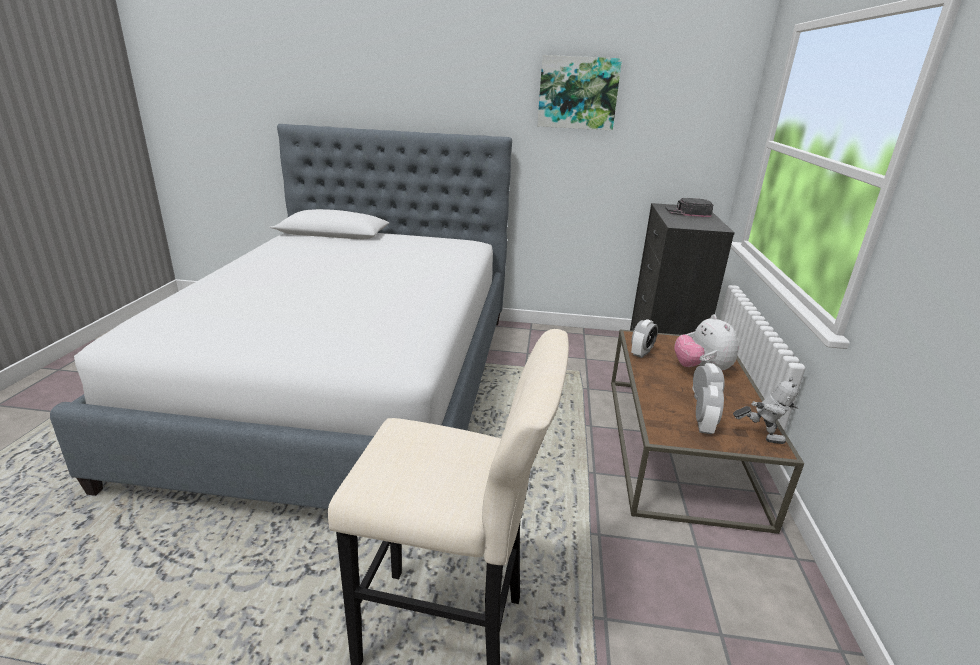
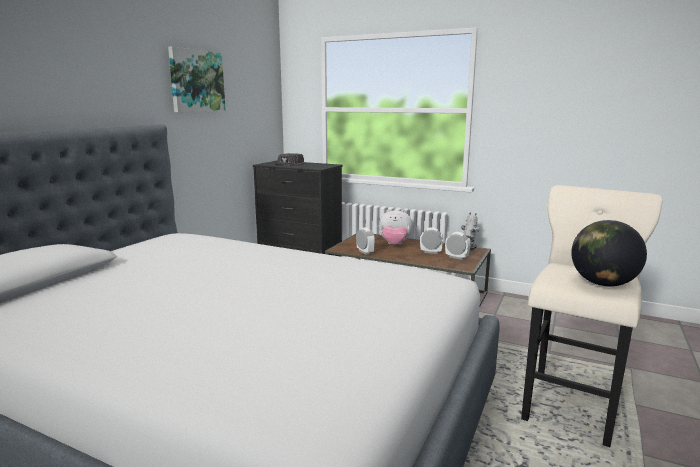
camera: 70 degrees left, 10 degrees down
none -> globe [571,220,647,286]

